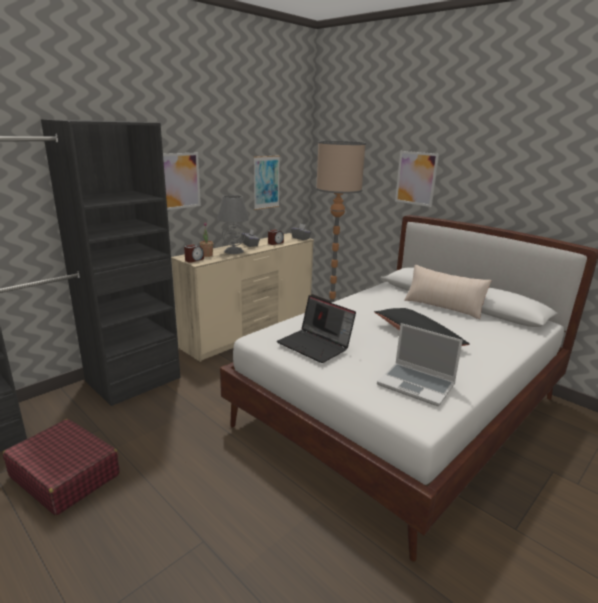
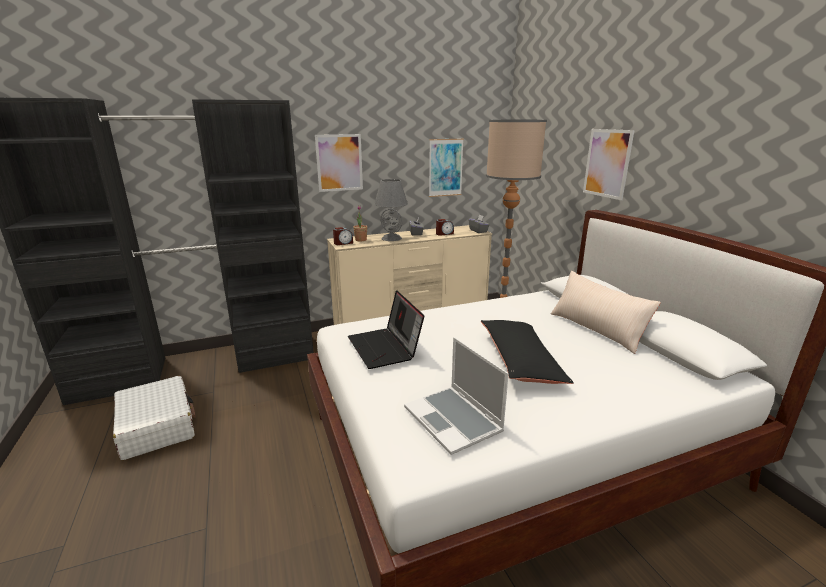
camera: 25 degrees right, 0 degrees up
red suitcase [3,419,120,516] -> white suitcase [113,376,195,460]

